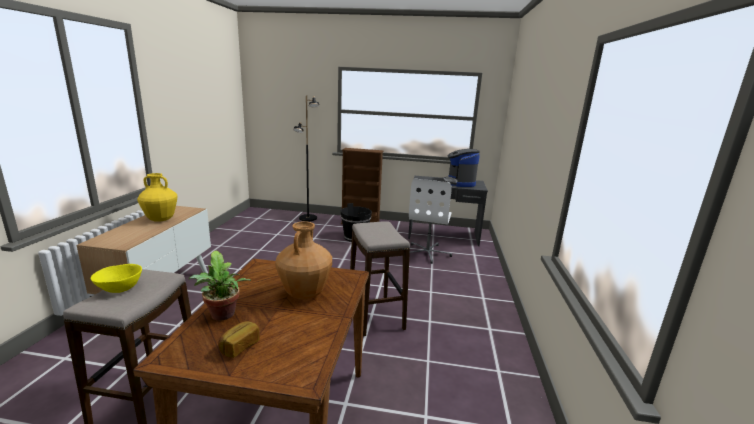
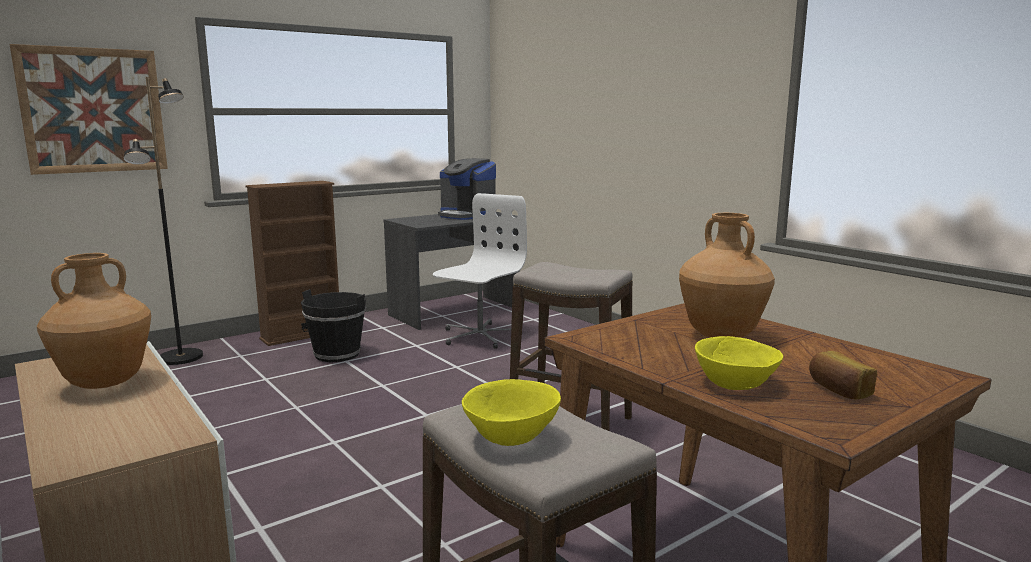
camera: 45 degrees left, 5 degrees down
yellow vase [137,173,178,222] -> brown vase [37,253,151,389]
potted plant [189,251,251,321] -> yellow bowl [695,336,783,390]
white office chair [409,179,452,264] -> white office chair turned 120 degrees counterclockwise [433,193,527,349]
none -> picture [10,44,168,175]

